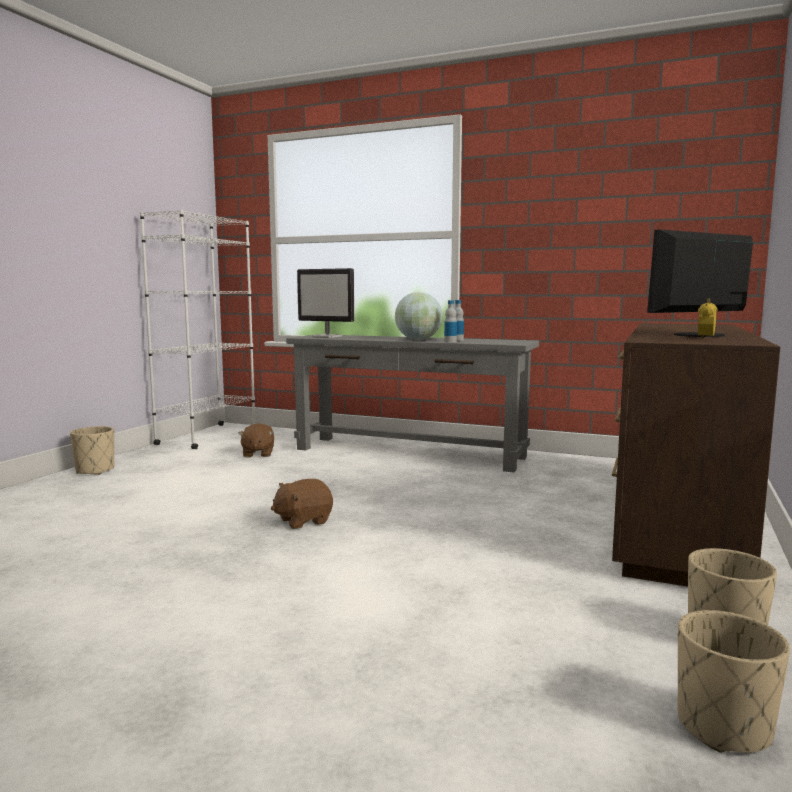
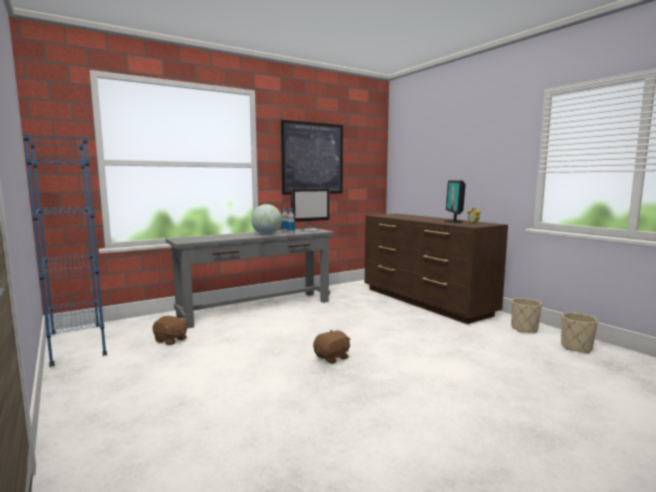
camera: 55 degrees left, 0 degrees up
beige planter [70,426,114,475] -> none
white bookcase [140,209,255,449] -> blue bookcase [23,134,107,367]
brown plush toy [271,479,333,529] -> brown plush toy turned 135 degrees counterclockwise [313,330,350,364]
monitor [297,268,354,338] -> monitor moved to [291,188,330,232]
none -> picture [281,120,343,195]

